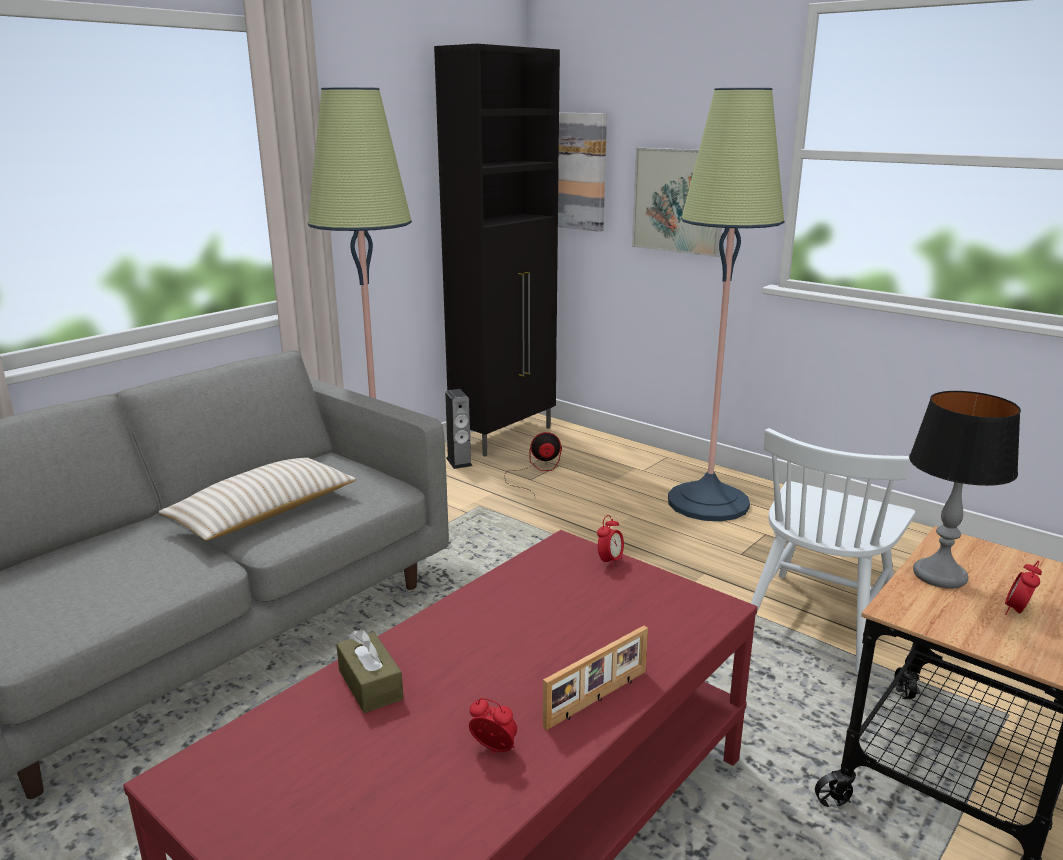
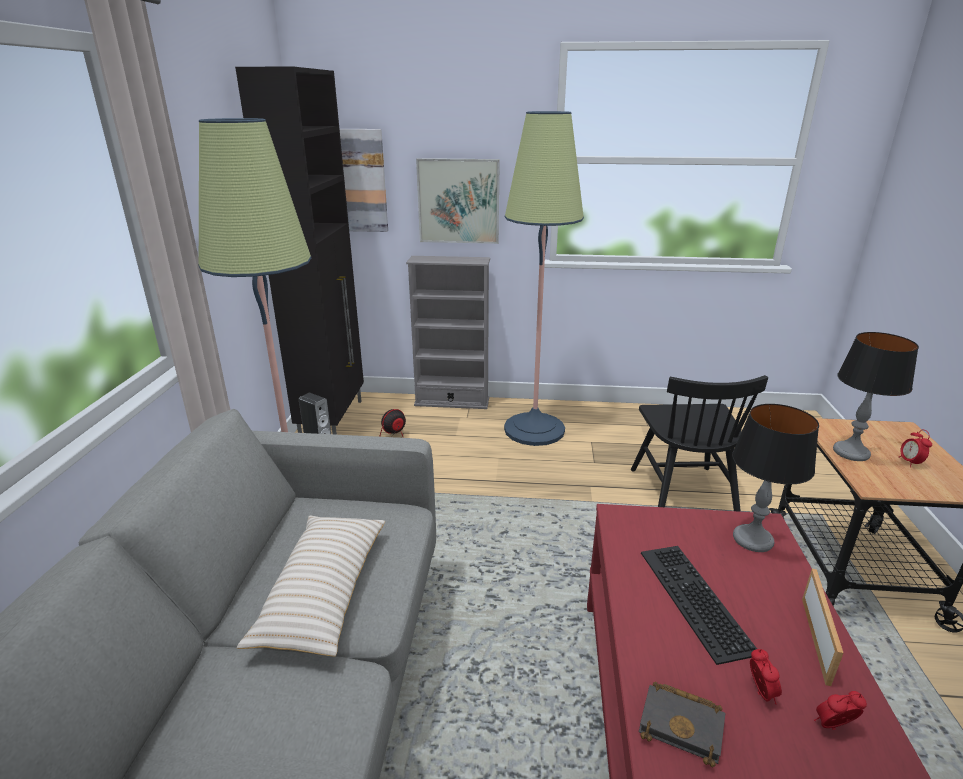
camera: 35 degrees left, 5 degrees up
brown tissue box [336,629,404,713] -> black book [639,682,725,767]
alarm clock [597,515,624,568] -> alarm clock moved to [750,649,782,705]
white chair [750,428,915,672] -> black chair [631,375,768,512]
none -> grey bookcase [406,256,490,409]
none -> keyboard [641,546,757,665]
none -> table lamp [732,404,819,552]

